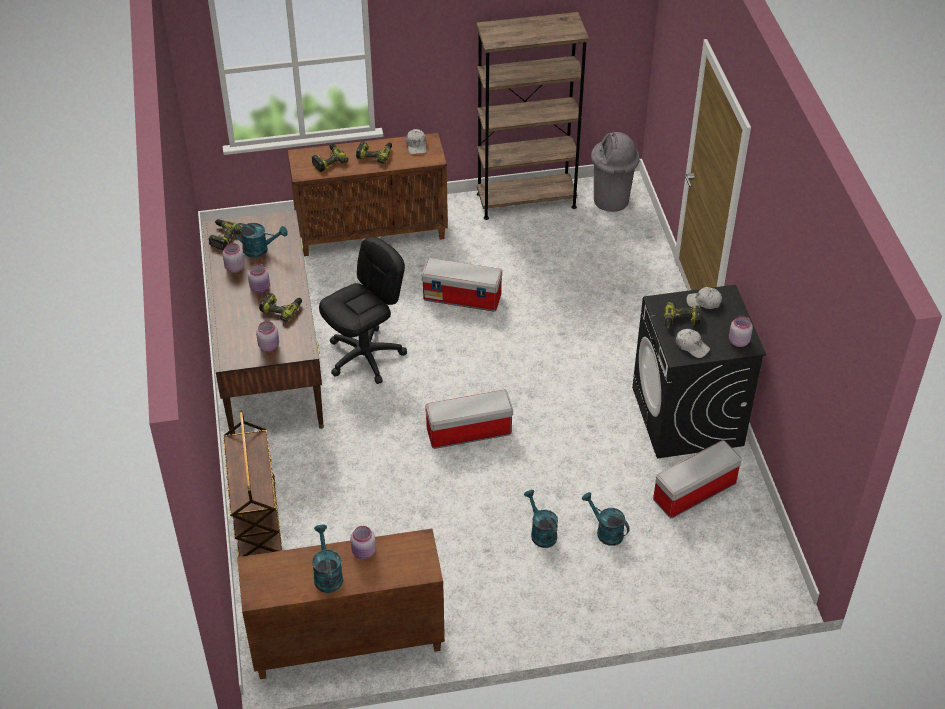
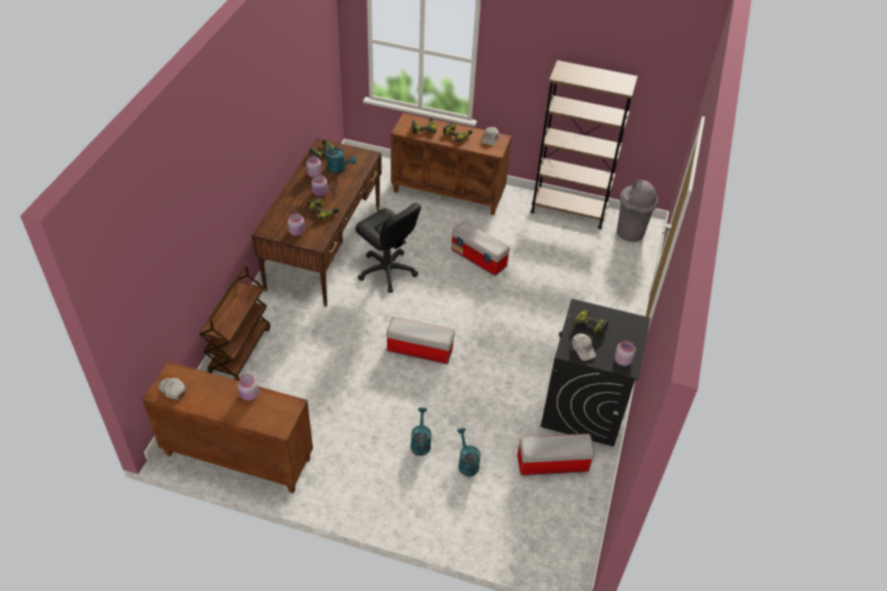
camera: 25 degrees right, 0 degrees up
turquoise watering can [312,524,343,593] -> none
black office chair [319,237,407,384] -> black office chair turned 60 degrees clockwise [356,203,421,293]
white cap [686,287,722,309] -> white cap moved to [159,378,186,400]

